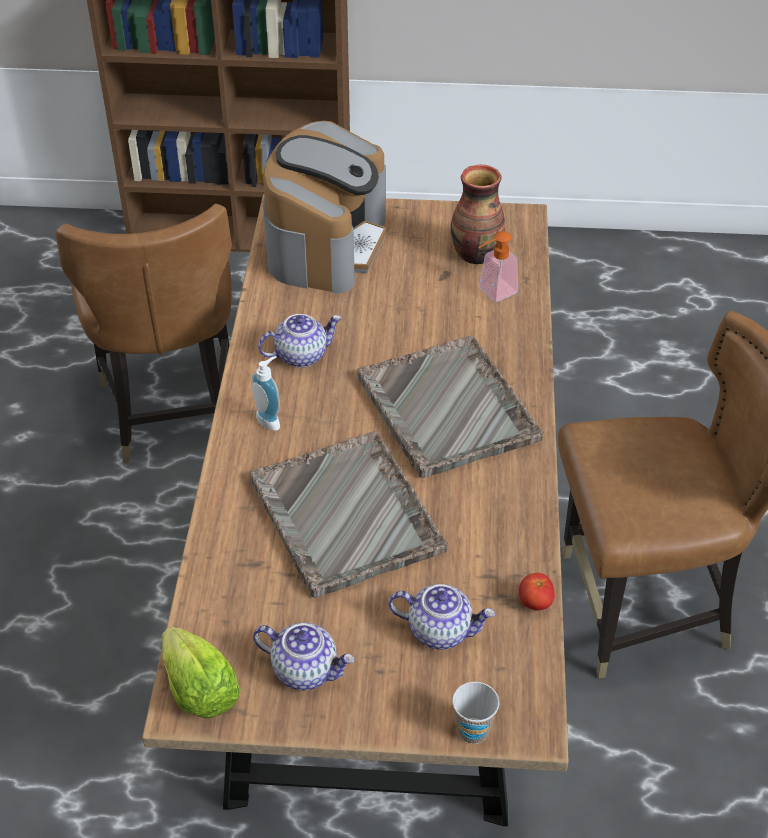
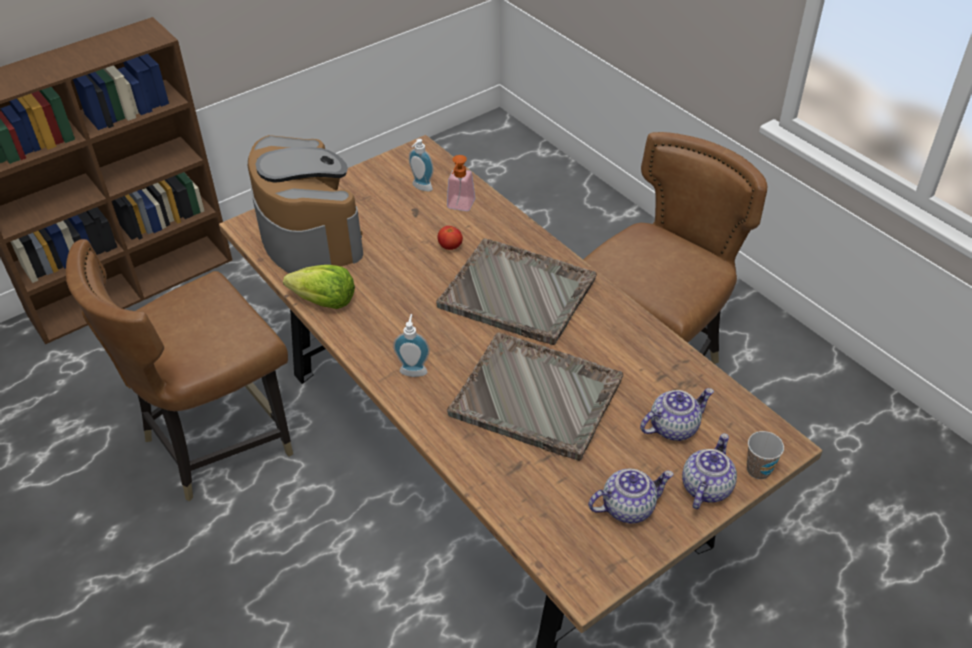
camera: 40 degrees left, 0 degrees up
brown chair [56,204,232,464] -> brown chair turned 105 degrees clockwise [66,239,293,502]
lettuce [162,627,241,718] -> lettuce moved to [283,265,355,309]
teapot [258,314,342,368] -> teapot moved to [682,433,737,509]
vase [451,165,505,264] -> soap dispenser [409,139,434,191]
tomato [519,573,555,611] -> tomato moved to [438,226,463,250]

